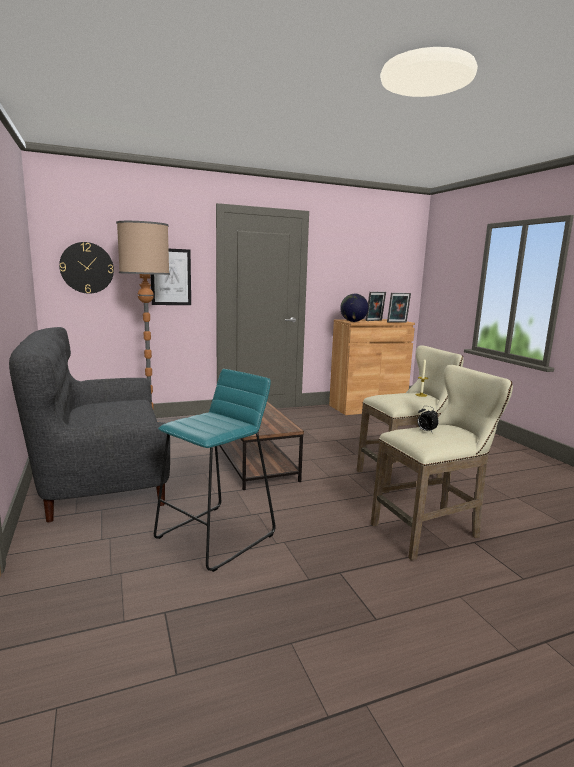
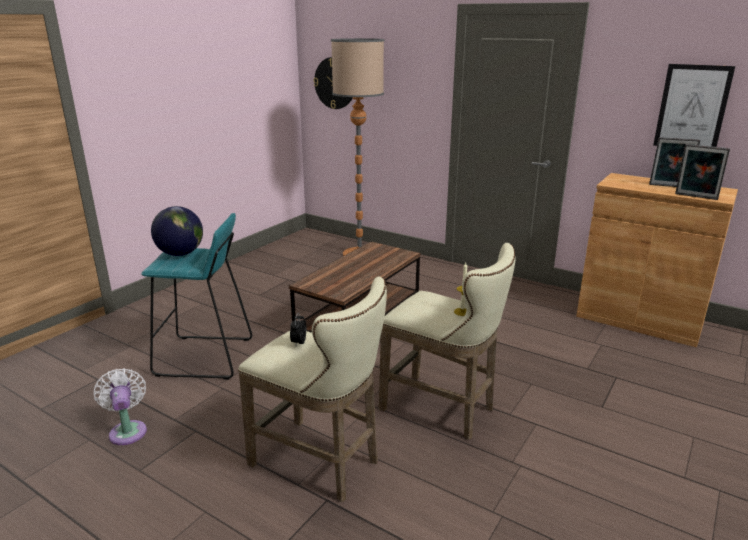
camera: 55 degrees right, 10 degrees up
grey sofa [9,327,170,523] -> none
picture [151,249,191,305] -> picture moved to [653,64,735,147]
globe [340,294,368,322] -> globe moved to [151,206,203,256]
none -> white fan [94,368,147,445]

